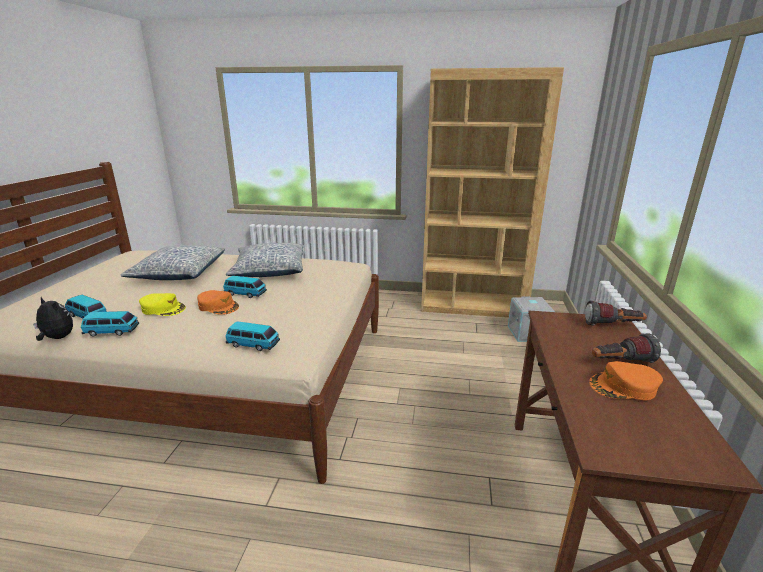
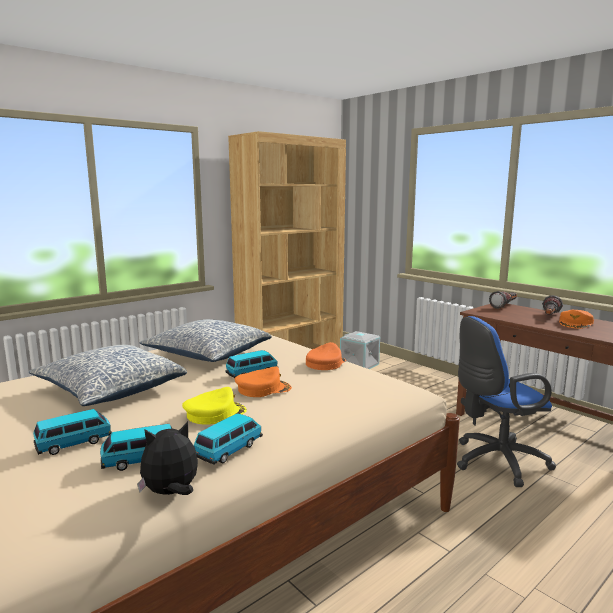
camera: 50 degrees left, 10 degrees down
toy car [225,321,280,351] -> toy car moved to [33,409,112,455]
none -> orange cap [306,342,346,370]
none -> blue office chair [457,316,556,487]

